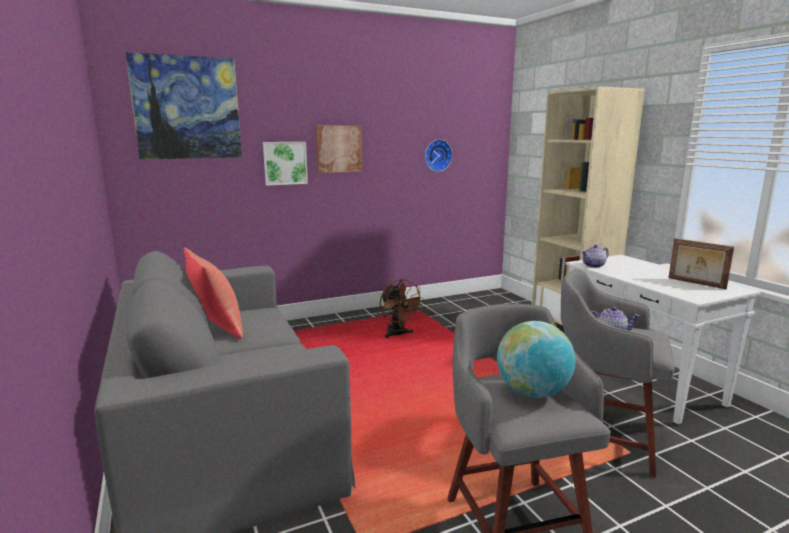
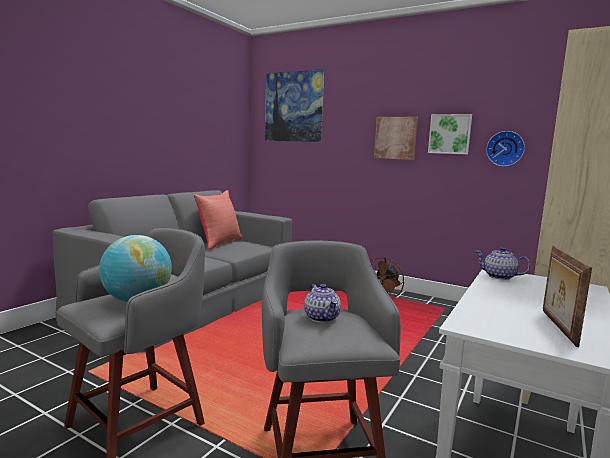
camera: 55 degrees right, 5 degrees down
picture [263,142,308,186] -> picture moved to [428,114,472,154]

